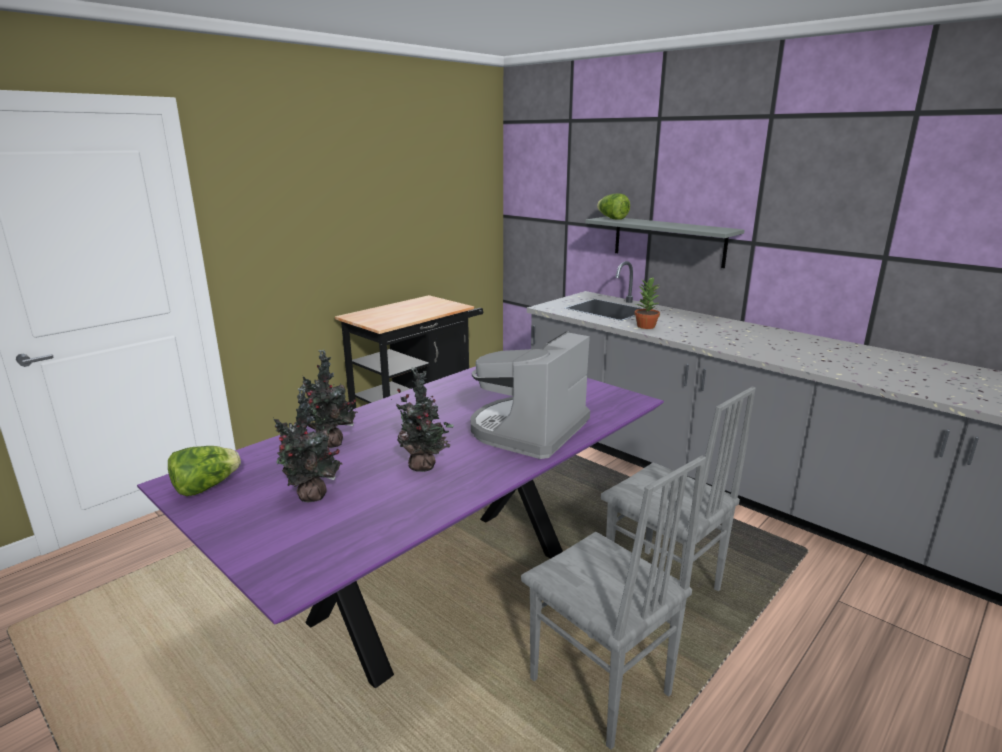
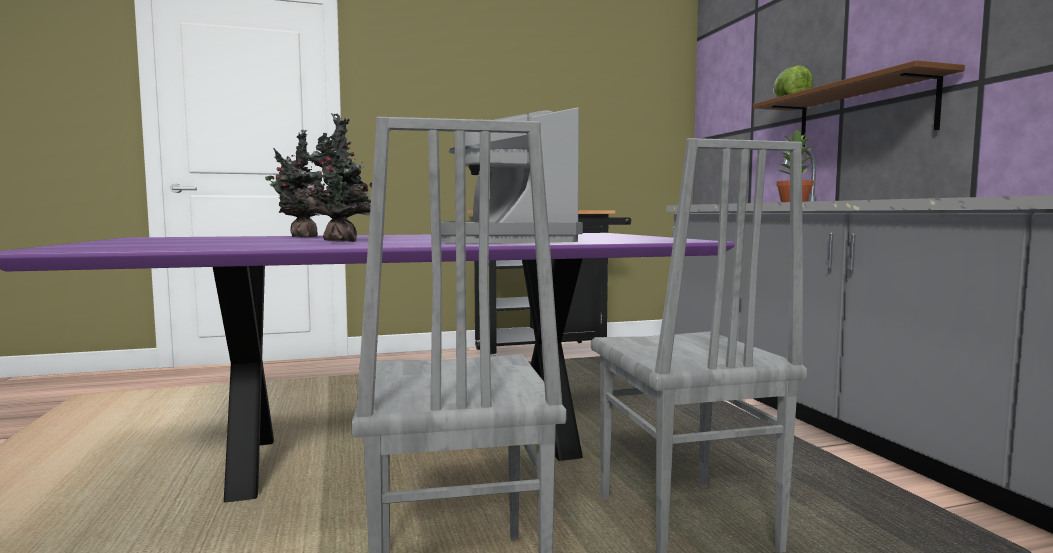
camera: 30 degrees right, 15 degrees down
lettuce [168,446,241,496] -> none
potted plant [273,388,343,502] -> none
coffee machine [471,331,590,459] -> coffee machine turned 75 degrees counterclockwise [441,107,583,243]
grey shelf [585,216,744,268] -> brown shelf [753,60,965,147]

